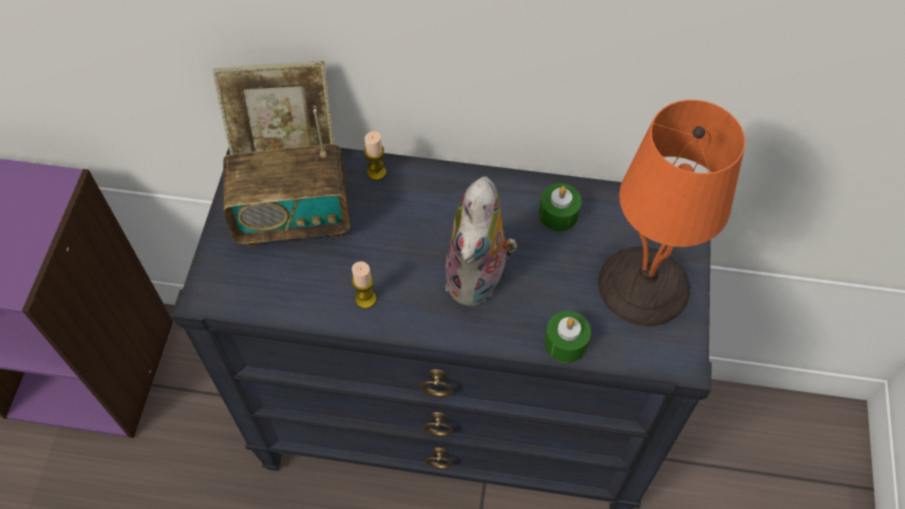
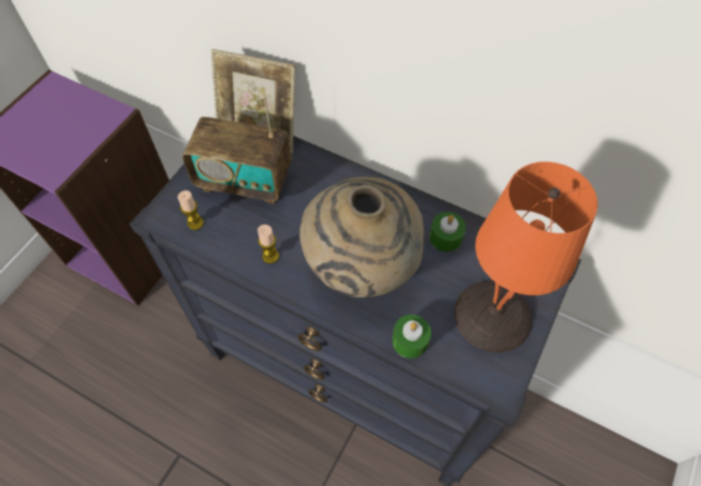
camera: 20 degrees right, 0 degrees up
candle [364,131,386,180] -> candle moved to [178,190,204,230]
plush toy [445,177,517,306] -> beige vase [299,176,425,297]

